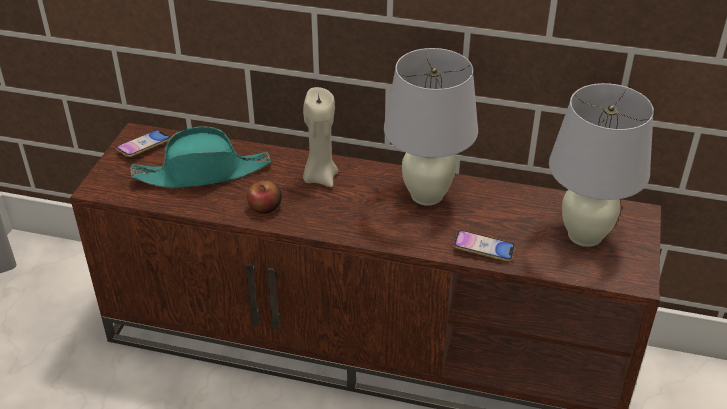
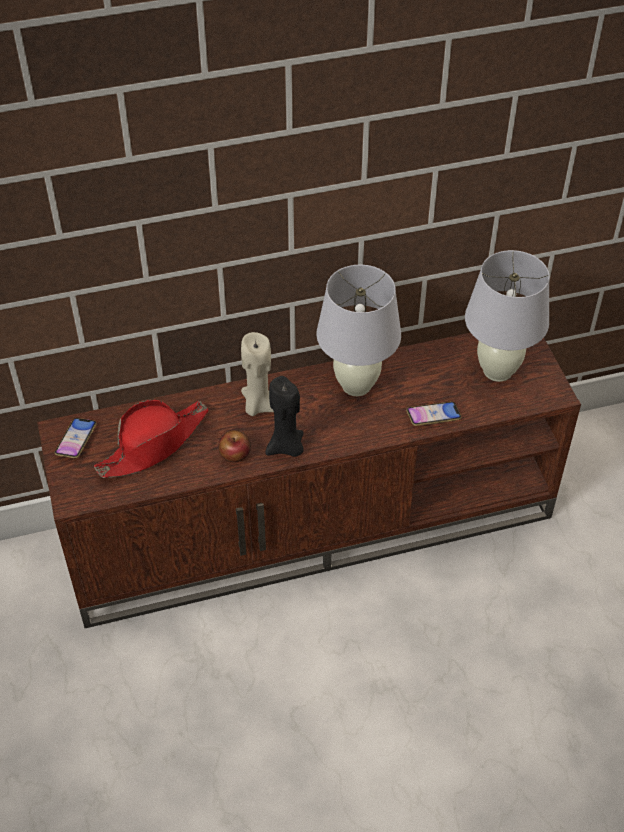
camera: 30 degrees left, 10 degrees up
turquoise hat [130,126,271,189] -> red hat [94,400,209,478]
none -> black candle [265,376,304,457]

